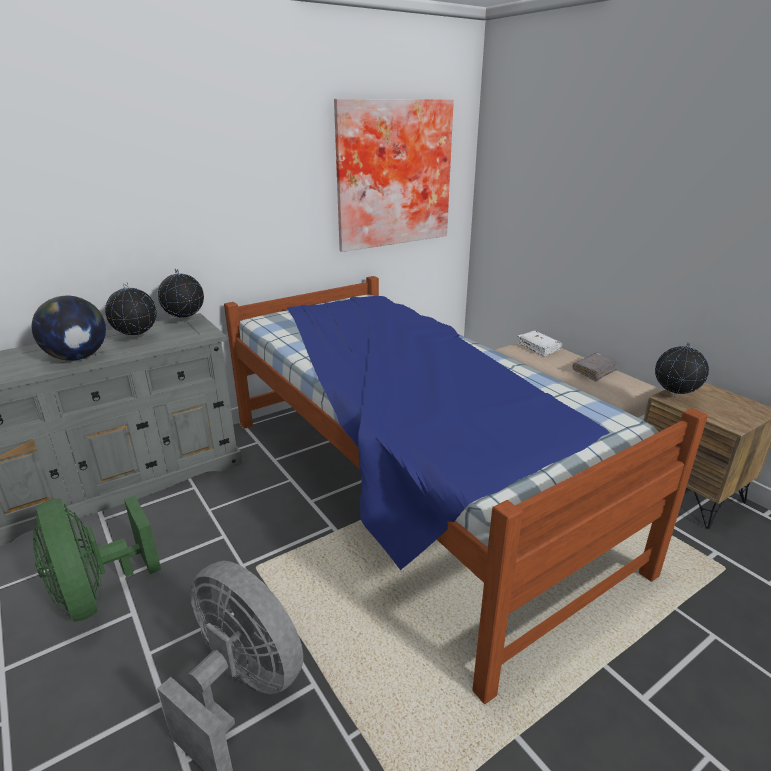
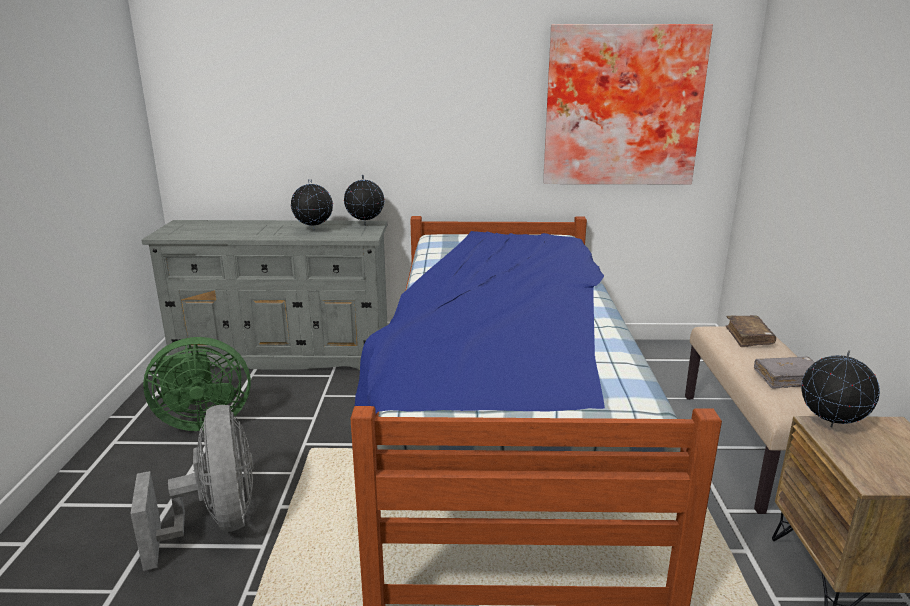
camera: 35 degrees right, 5 degrees down
globe [32,296,106,361] -> none
green fan [33,495,161,622] -> green fan turned 105 degrees counterclockwise [143,337,251,431]
white book [517,331,562,357] -> brown book [725,315,776,347]

